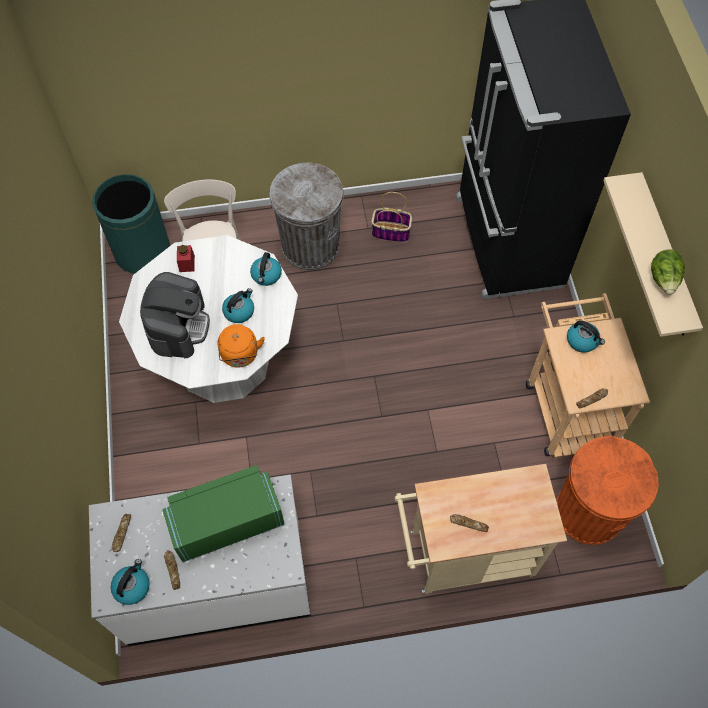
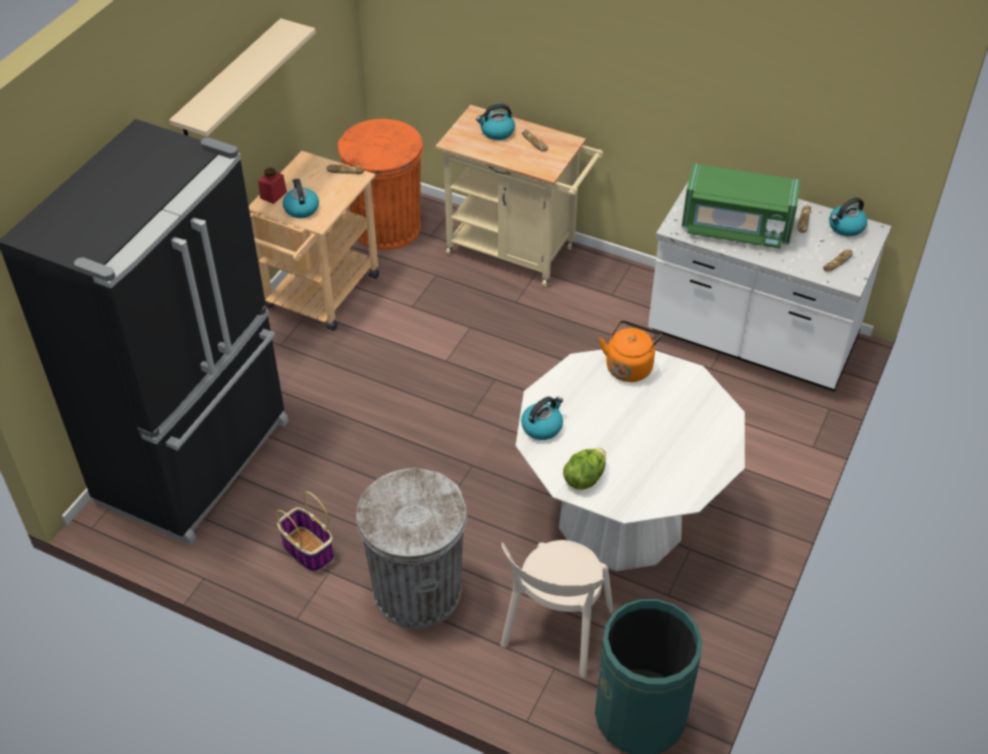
camera: 145 degrees left, 15 degrees down
coffee machine [140,272,210,358] -> none
red jar [177,245,195,272] -> red jar moved to [258,168,287,204]
kettle [222,288,254,323] -> kettle moved to [476,104,515,140]
lettuce [651,249,685,295] -> lettuce moved to [563,448,606,490]

